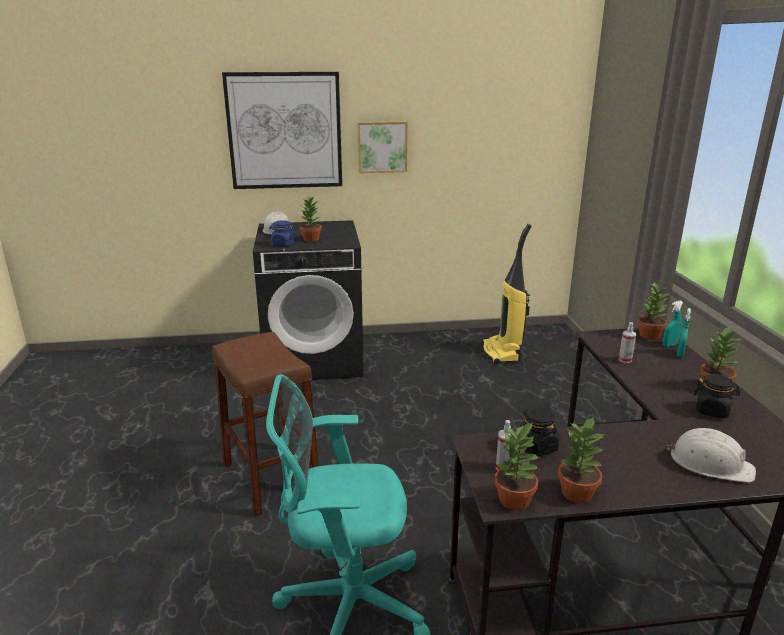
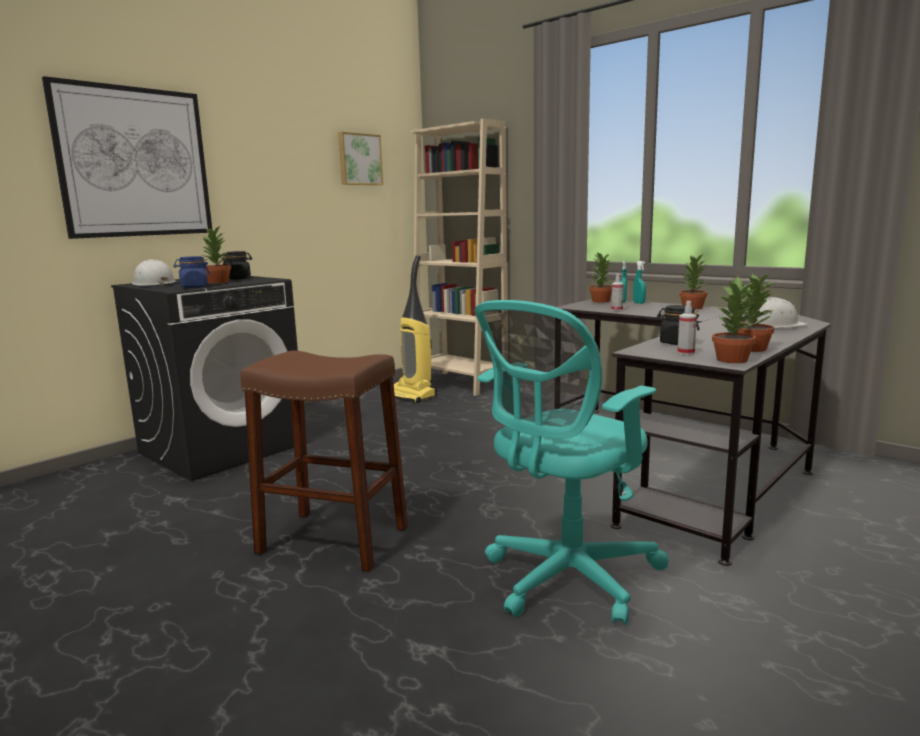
camera: 40 degrees left, 10 degrees down
picture [357,121,408,173] -> picture moved to [338,132,383,185]
black jar [694,374,740,418] -> black jar moved to [222,251,252,279]
none -> beige bookcase [411,119,508,396]

